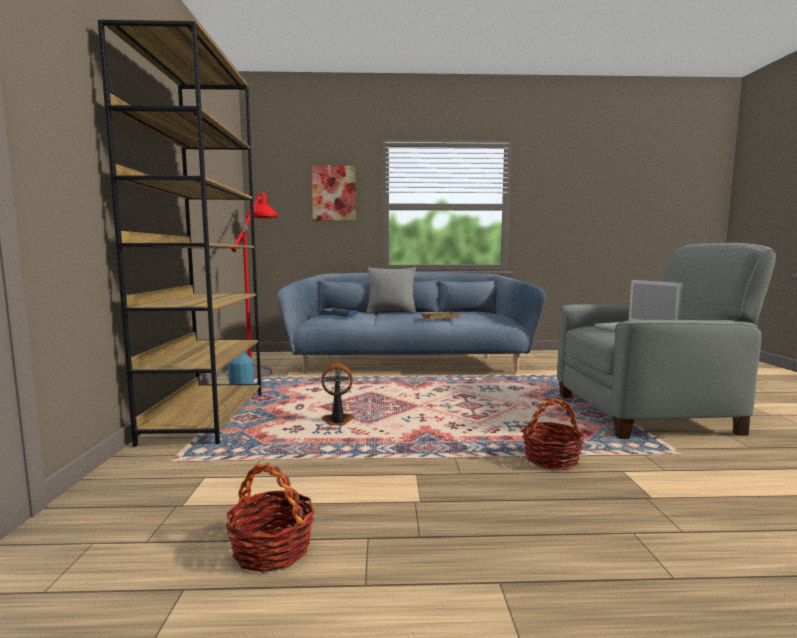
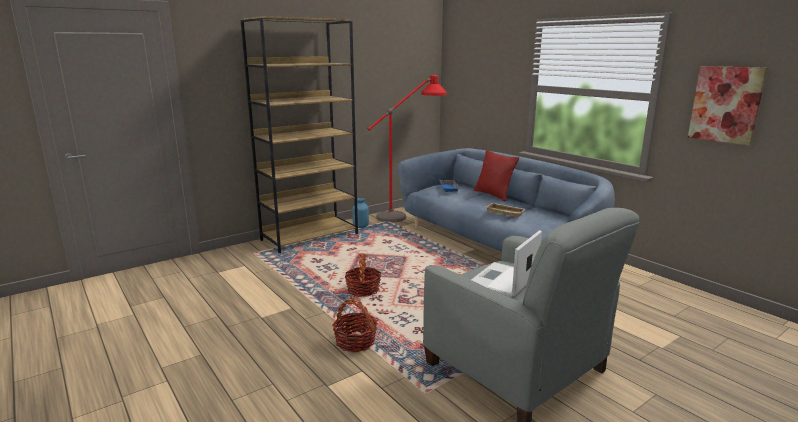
camera: 55 degrees right, 10 degrees up
basket [225,463,315,573] -> basket moved to [345,254,381,297]
picture [312,165,356,221] -> picture moved to [688,66,767,145]
fan [321,363,354,426] -> none
grey pillow [366,267,416,313] -> red pillow [474,150,519,202]

